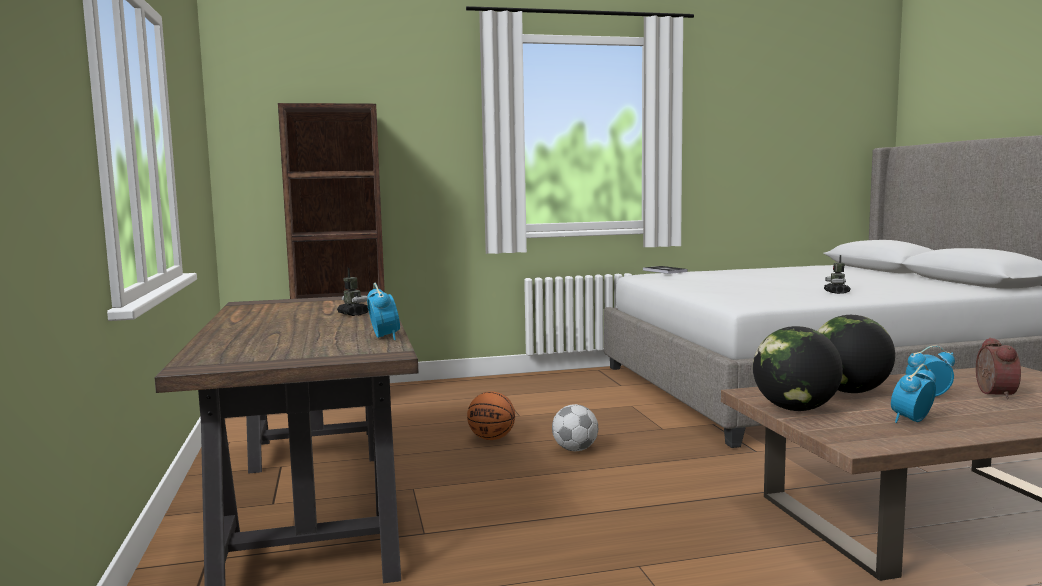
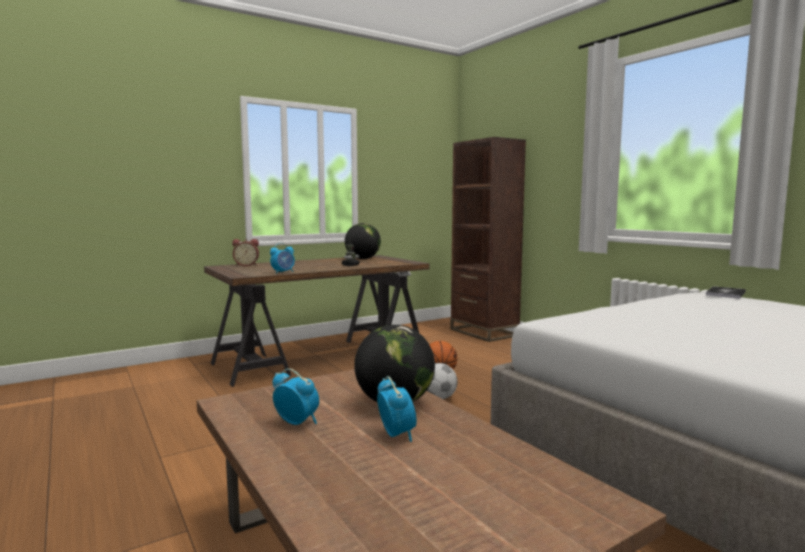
camera: 70 degrees right, 0 degrees up
globe [753,326,843,411] -> globe moved to [345,223,381,259]
toy robot [824,255,851,294] -> none
alarm clock [976,338,1021,399] -> alarm clock moved to [232,239,259,266]

